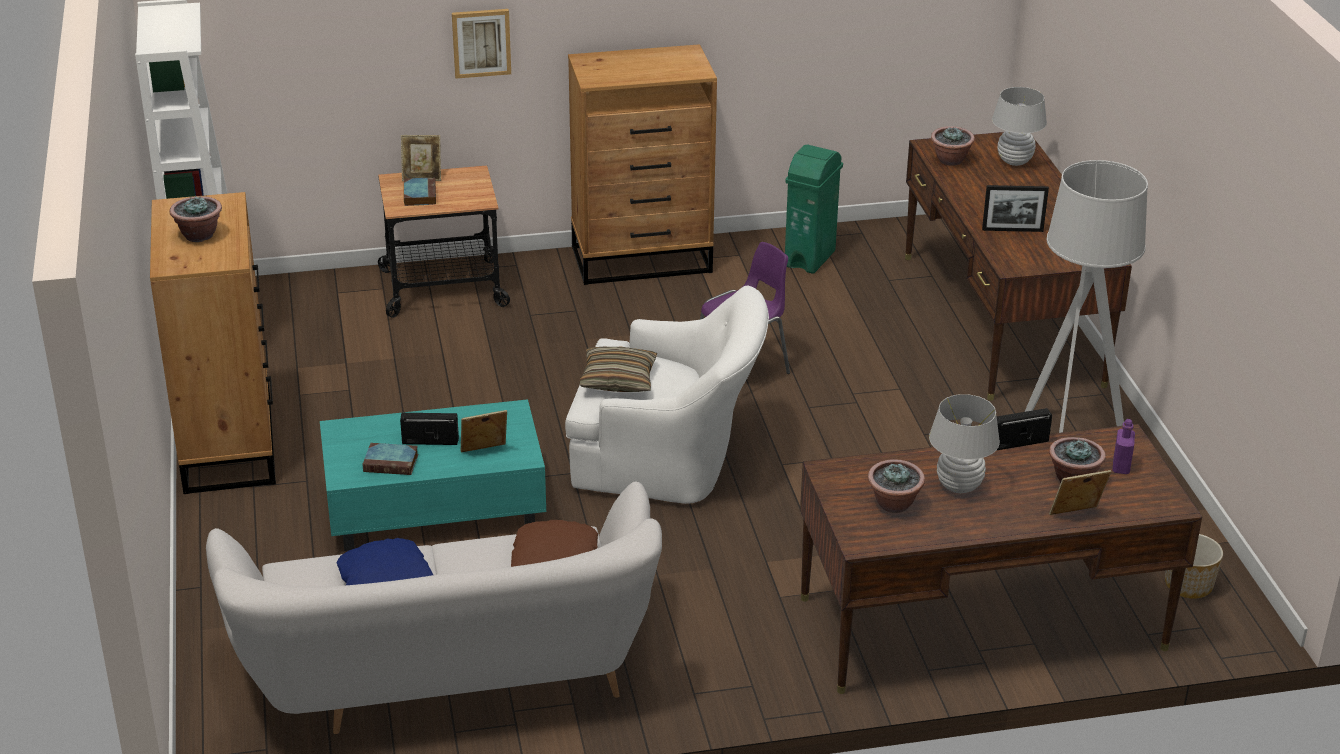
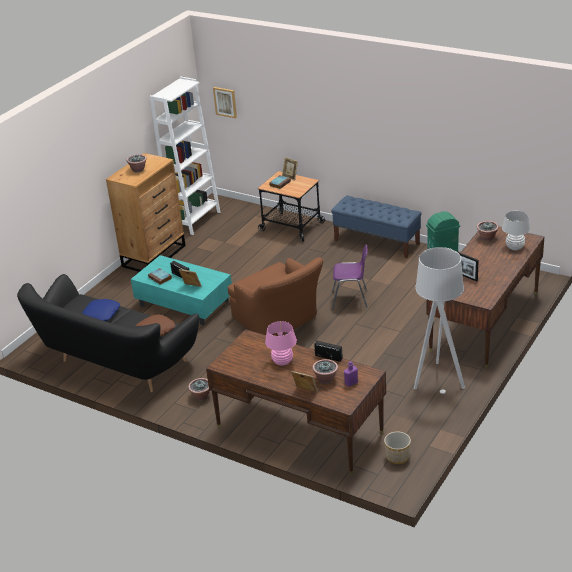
camera: 45 degrees right, 0 degrees up
white sofa [206,481,662,734] -> black sofa [17,274,199,392]
picture [452,9,511,79] -> picture moved to [213,87,237,118]
white armchair [565,286,769,504] -> brown armchair [228,257,323,336]
brown dresser [568,44,717,285] -> blue bench [331,196,422,258]
pillow [580,347,657,392] -> none
potted plant [868,459,925,513] -> potted plant moved to [188,378,210,400]
white table lamp [929,394,1000,493] -> pink table lamp [265,321,297,366]

